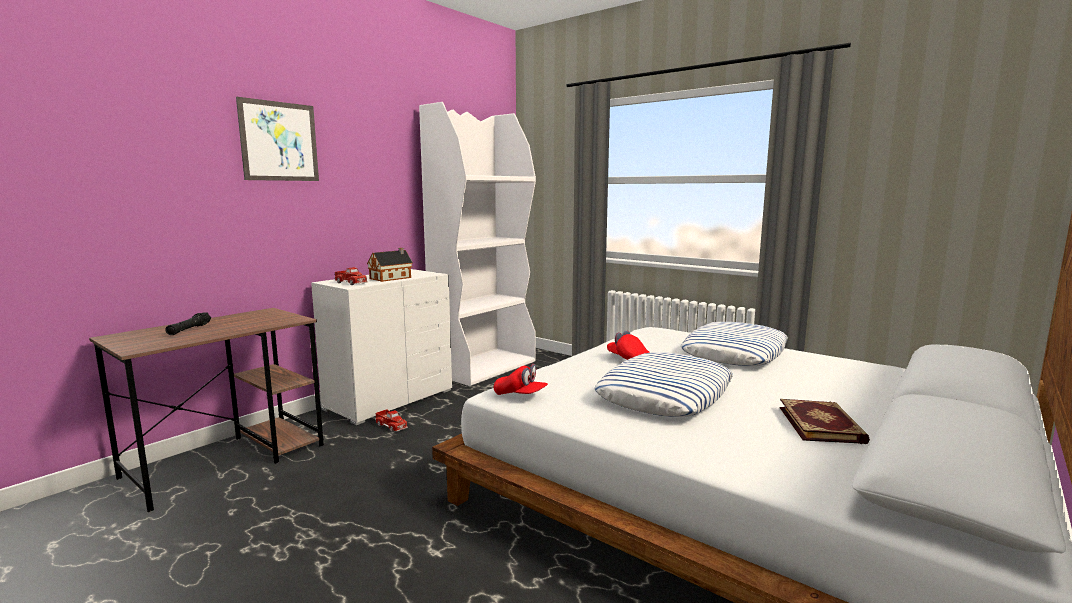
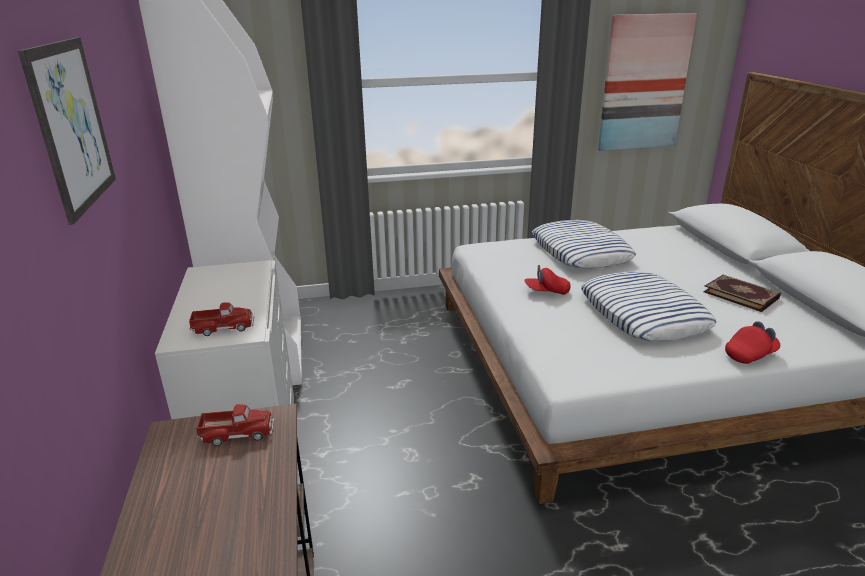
camera: 50 degrees left, 15 degrees up
black flashlight [165,312,211,335] -> none
toy house [367,248,413,282] -> none
toy truck [375,409,408,432] -> toy truck moved to [196,404,274,446]
red cap [494,364,548,395] -> red cap moved to [725,321,780,364]
none -> picture [598,13,697,151]

